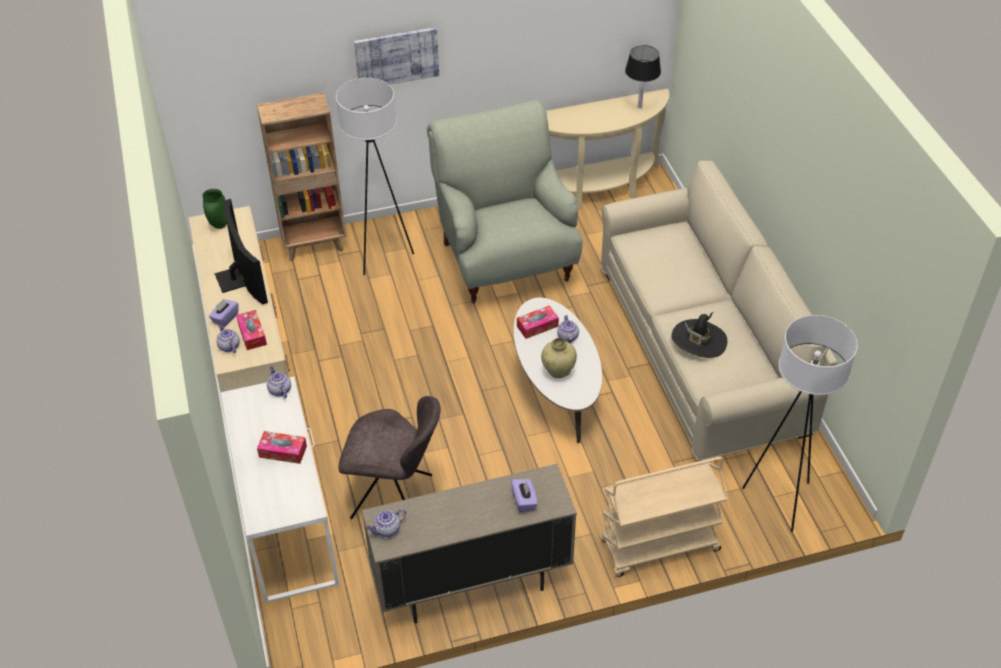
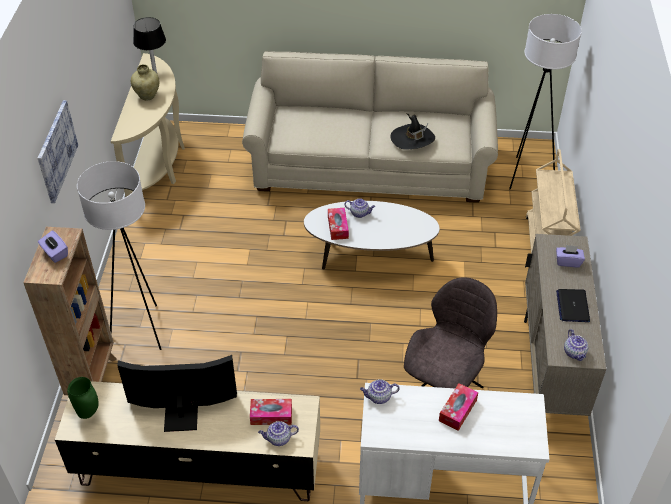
camera: 70 degrees left, 0 degrees up
purple tissue box [209,299,239,327] -> purple tissue box moved to [38,231,68,263]
grey armchair [427,99,583,304] -> none
beige vase [541,338,577,378] -> beige vase moved to [131,64,159,101]
none -> laptop [556,289,590,322]

